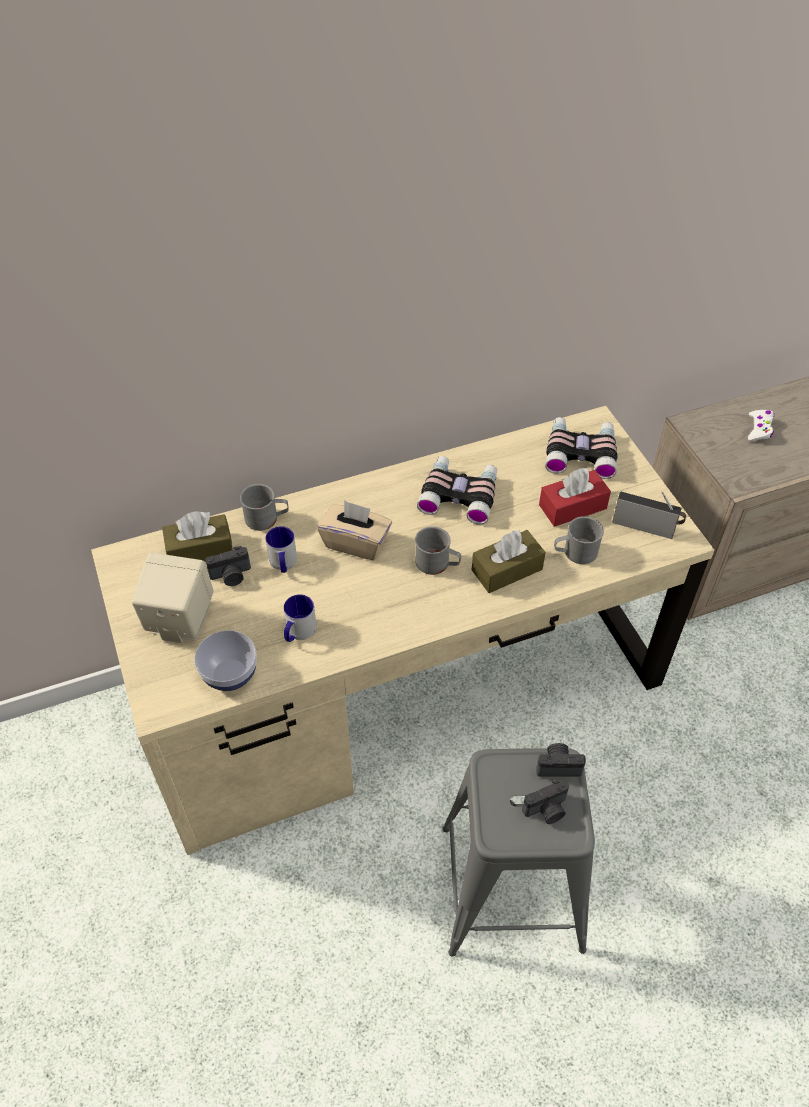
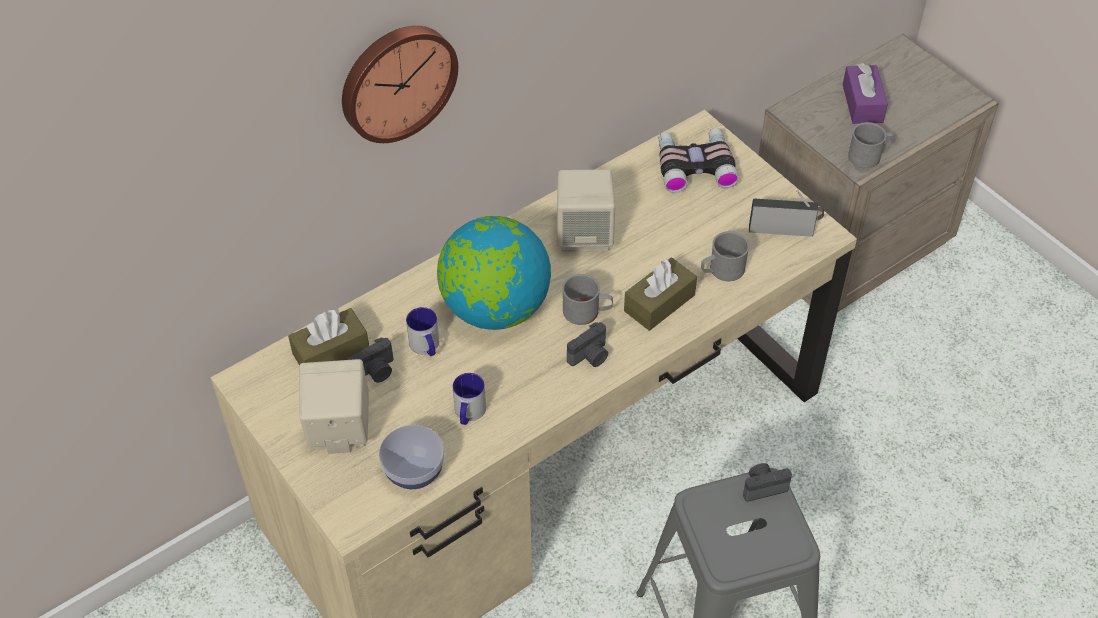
camera: 15 degrees left, 0 degrees up
grey mug [240,484,288,531] -> grey mug moved to [848,122,894,168]
beige tissue box [317,500,392,560] -> globe [437,216,551,330]
binoculars [417,456,497,525] -> beige speaker [557,169,615,252]
camera [522,779,569,824] -> camera moved to [567,322,608,367]
red tissue box [539,468,611,527] -> none
white game controller [748,410,774,441] -> purple tissue box [843,63,888,124]
none -> wall clock [342,26,458,143]

